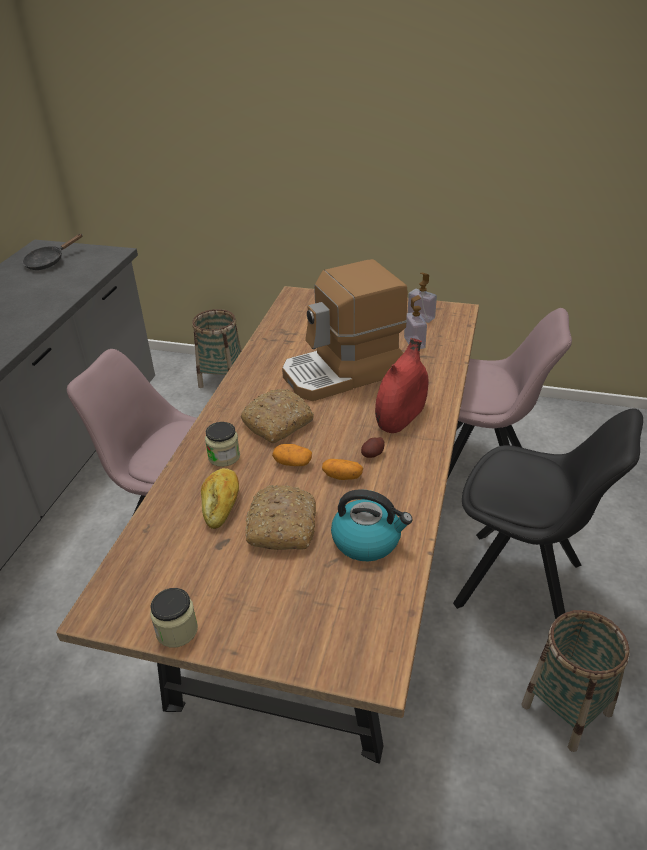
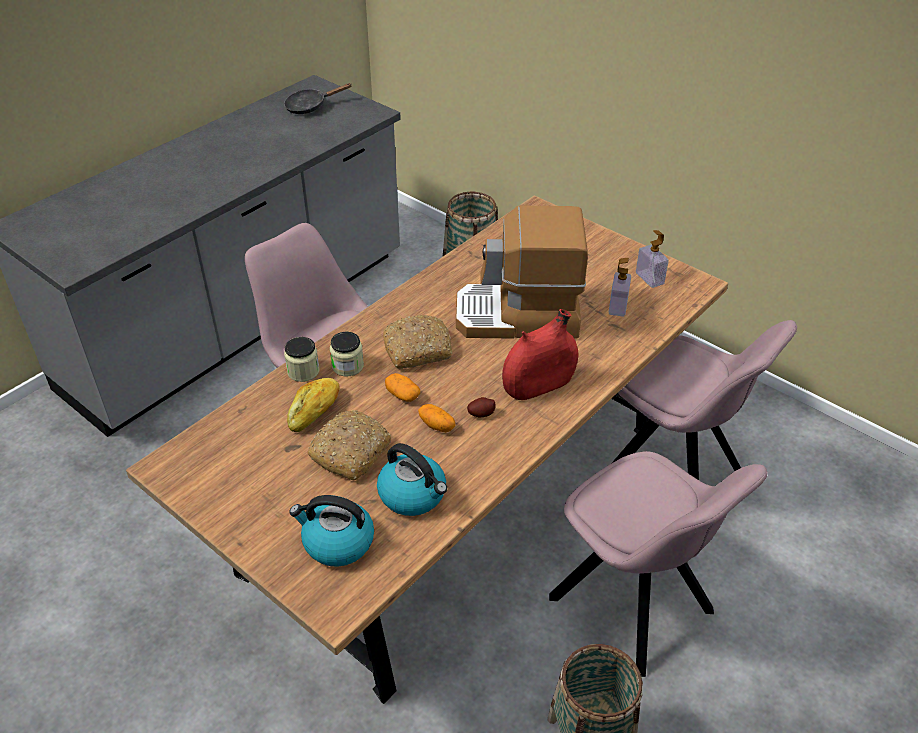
camera: 25 degrees right, 5 degrees up
jar [150,588,198,648] -> jar moved to [284,337,320,382]
black chair [453,408,643,620] -> pink chair [549,451,767,677]
none -> kettle [289,495,374,567]

